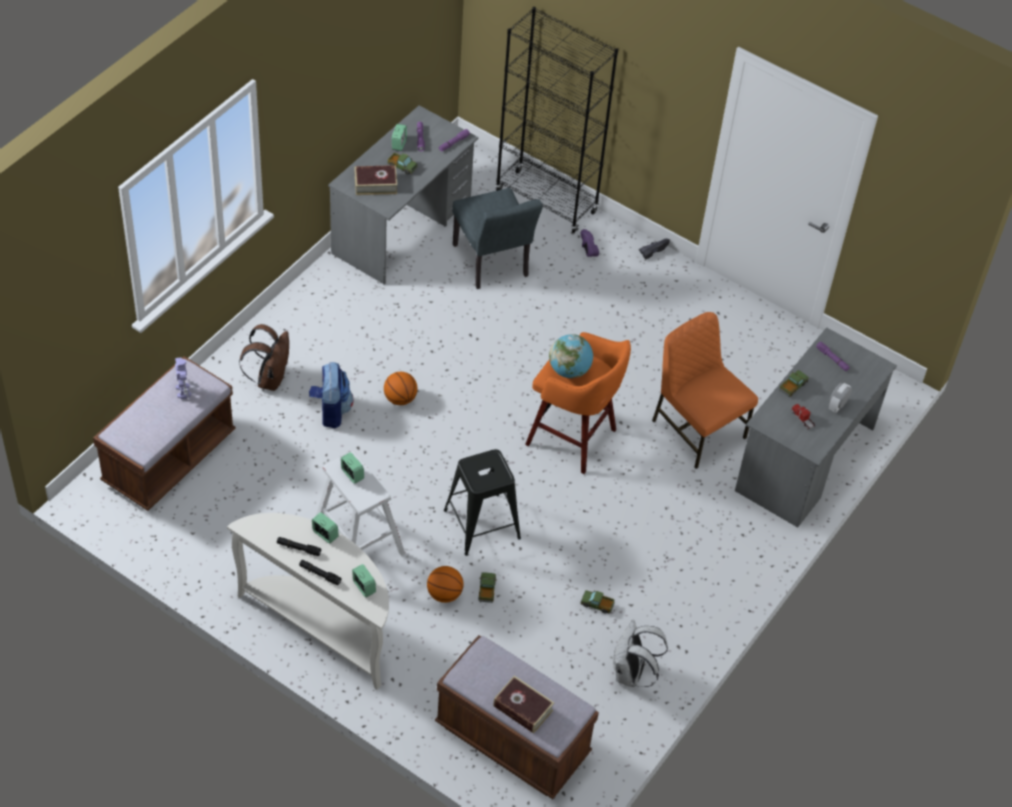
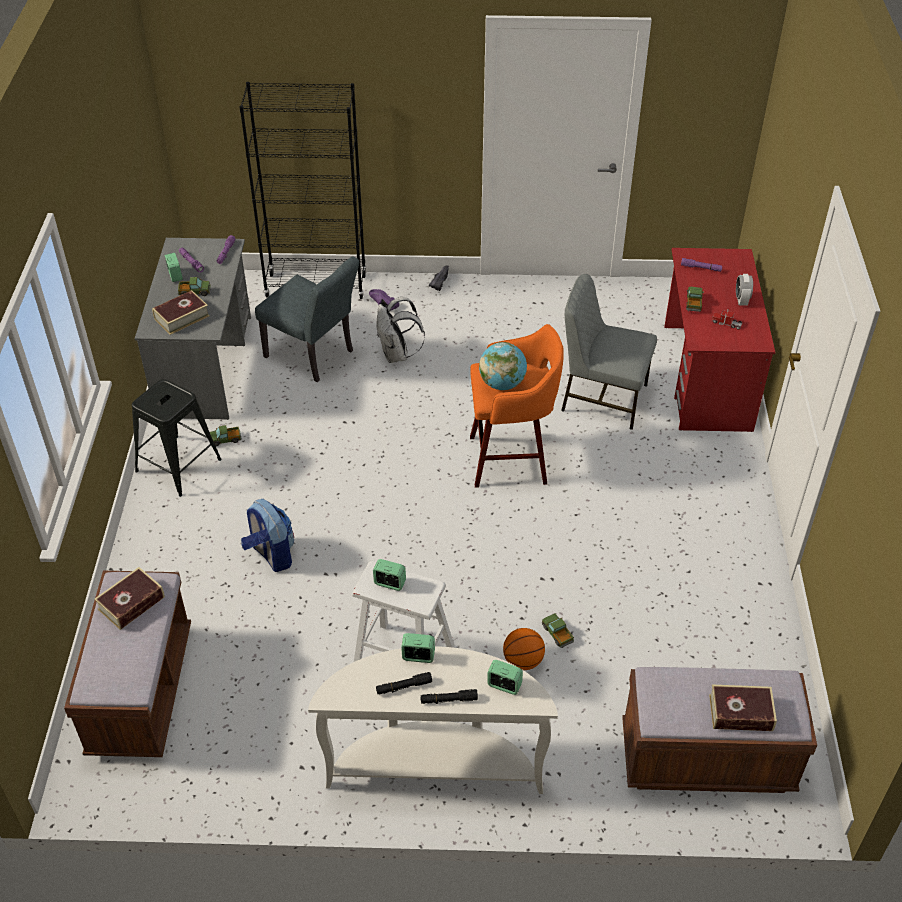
camera: 30 degrees left, 5 degrees down
toy robot [175,357,191,399] -> book [94,567,165,630]
brown backpack [239,324,289,391] -> none
basketball [384,372,418,405] -> none
black stool [444,449,521,556] -> black stool moved to [132,379,222,497]
toy truck [580,590,615,614] -> toy truck moved to [210,425,242,446]
white backpack [613,620,668,687] -> white backpack moved to [376,297,425,363]
orange chair [652,312,758,469] -> grey chair [561,274,657,430]
grey desk [735,327,897,528] -> red desk [664,248,775,432]

